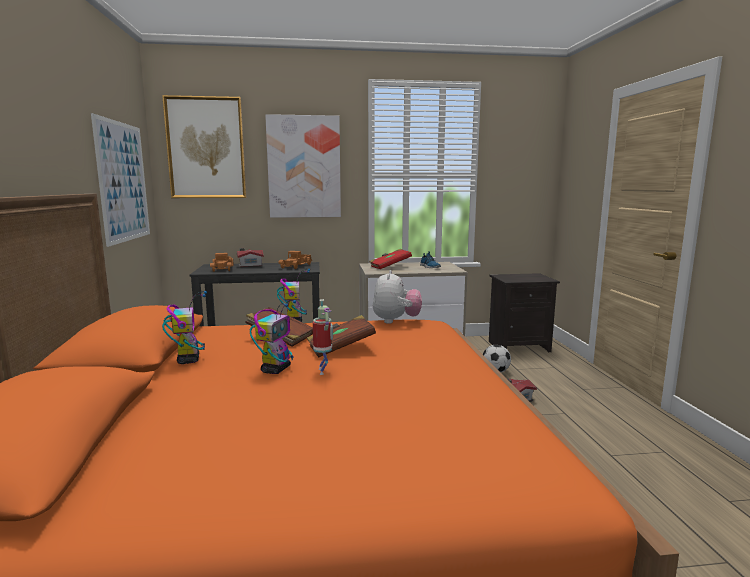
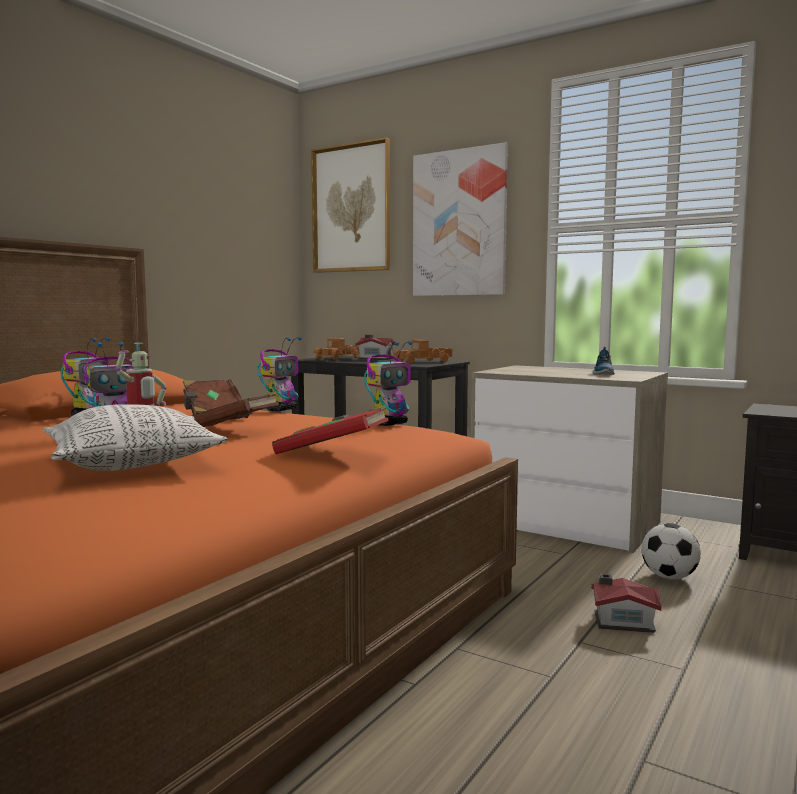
camera: 40 degrees right, 5 degrees down
picture [91,113,150,247] -> none
red book [369,249,412,269] -> red book moved to [272,405,389,454]
plush toy [373,270,422,324] -> toy robot [364,341,412,426]
none -> pillow [43,404,228,471]

